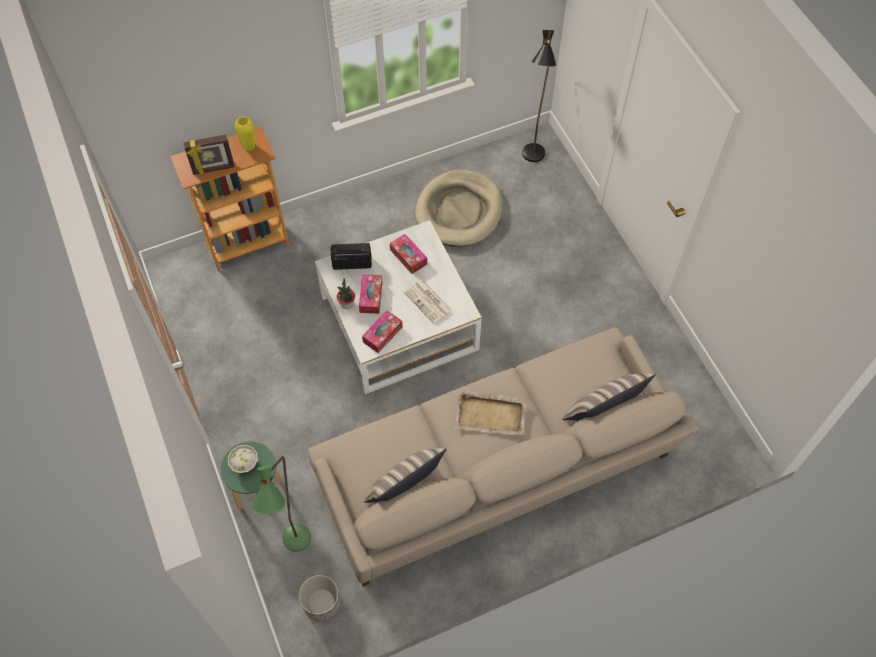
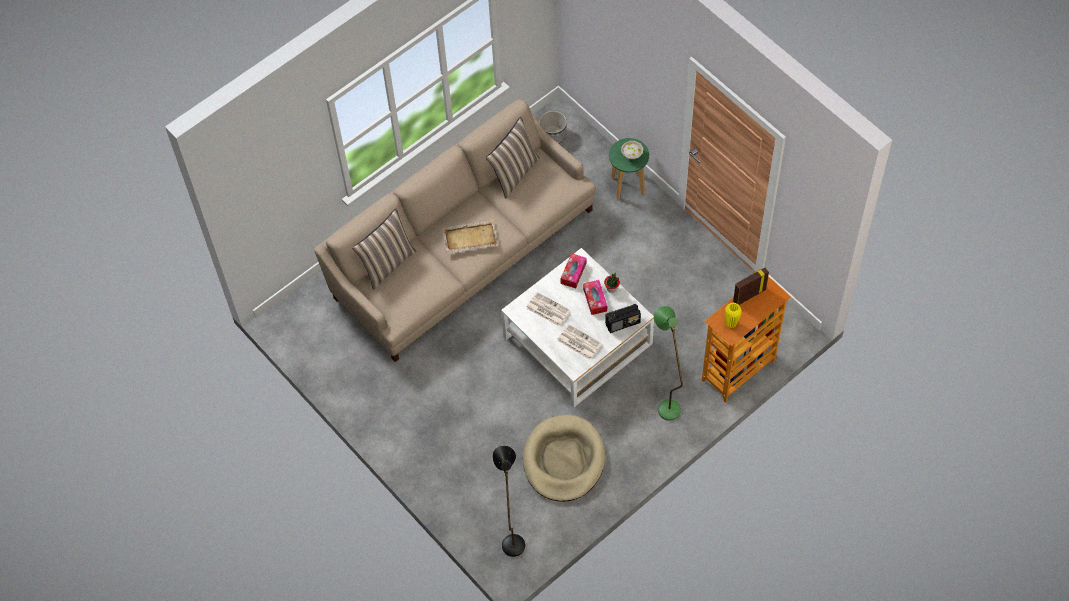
camera: 165 degrees right, 0 degrees up
green floor lamp [253,456,311,552] -> green floor lamp moved to [654,306,683,421]
tissue box [390,234,427,274] -> newspaper [557,324,602,360]

